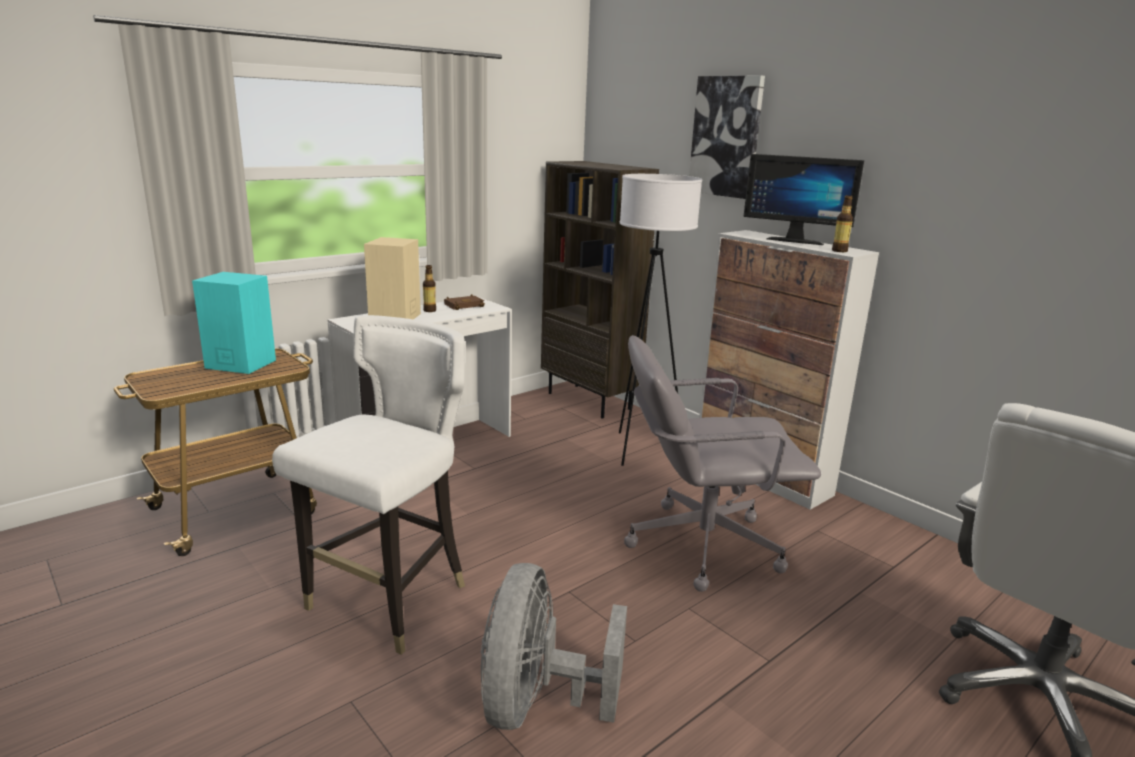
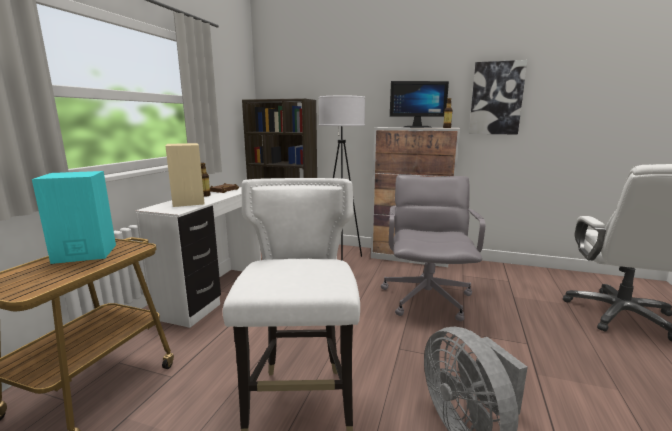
camera: 30 degrees left, 5 degrees down
grey office chair [624,335,821,592] -> grey office chair turned 135 degrees clockwise [381,175,485,321]
picture [689,75,765,199] -> picture moved to [469,60,527,134]

